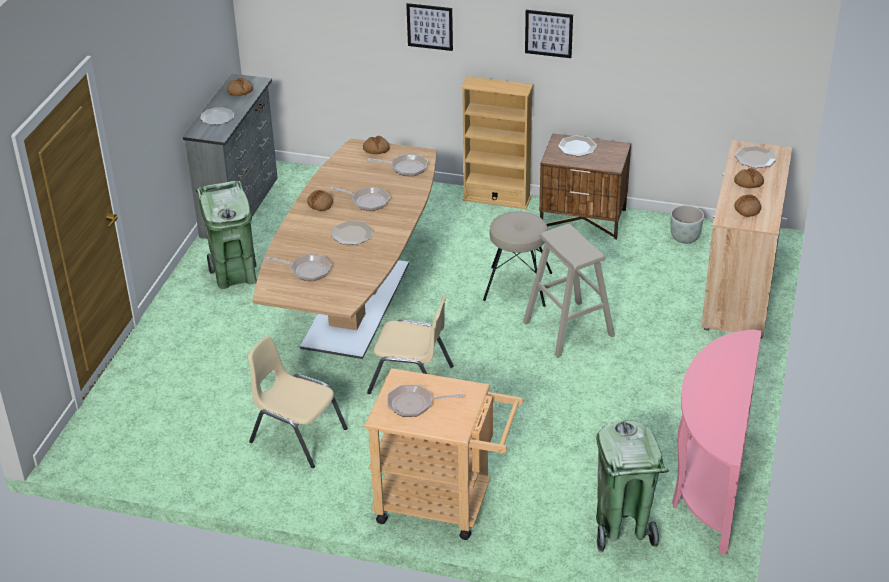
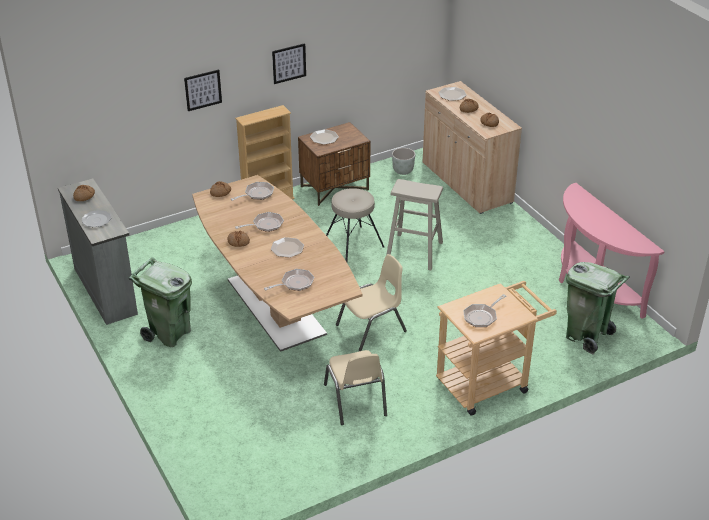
camera: 45 degrees left, 0 degrees up
beige chair [248,336,347,468] -> beige chair turned 90 degrees counterclockwise [324,350,387,425]

